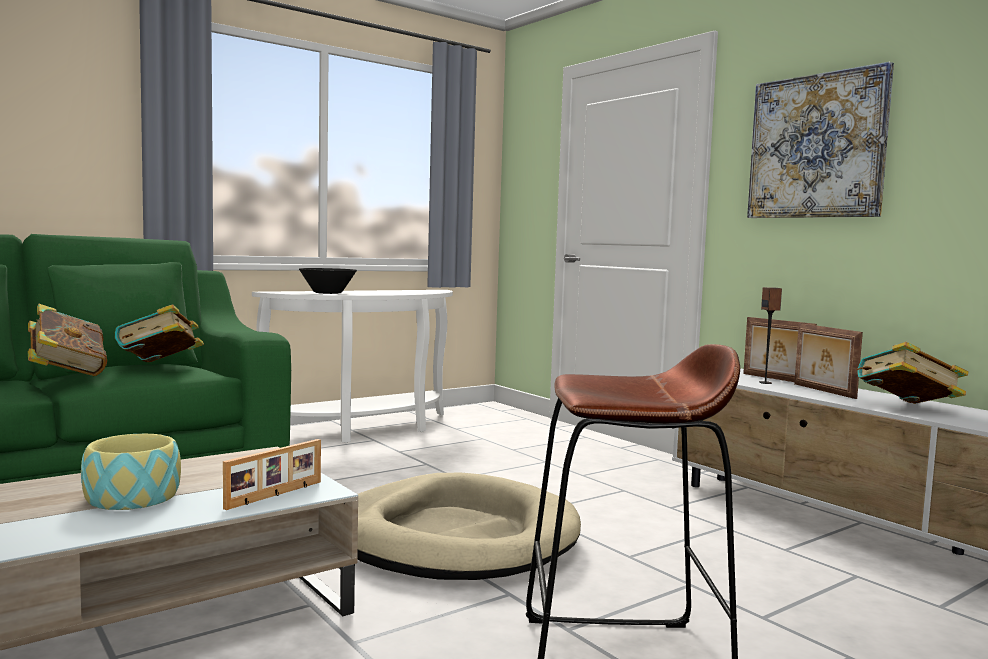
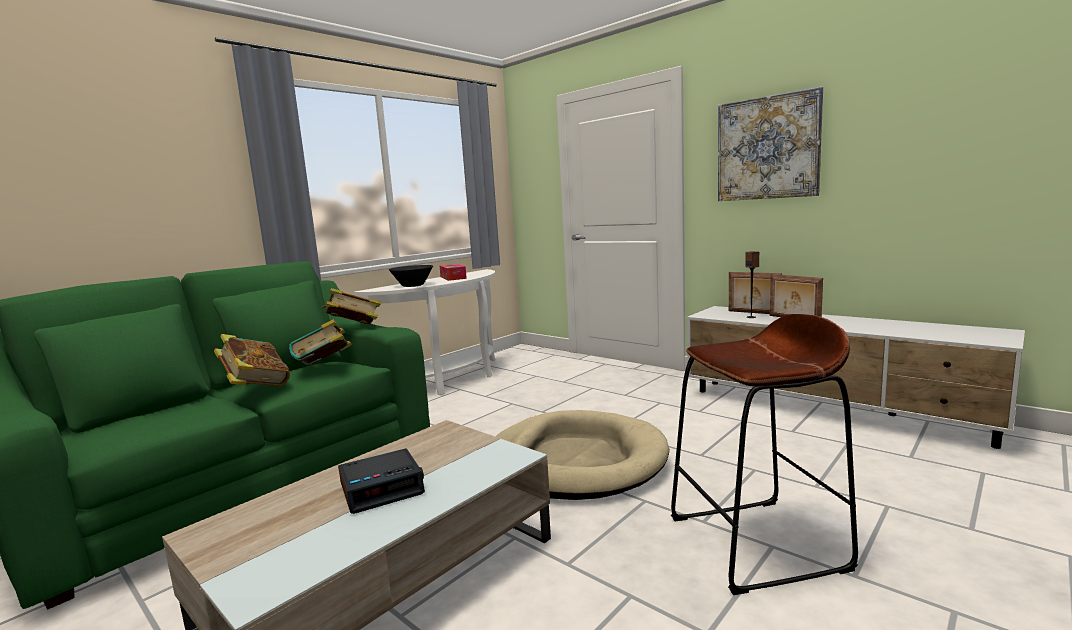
camera: 10 degrees left, 5 degrees up
bowl [81,434,181,510] -> alarm clock [338,448,425,514]
picture frame [223,439,321,510] -> none
book [856,342,968,404] -> book moved to [321,288,381,324]
none -> tissue box [440,264,467,281]

